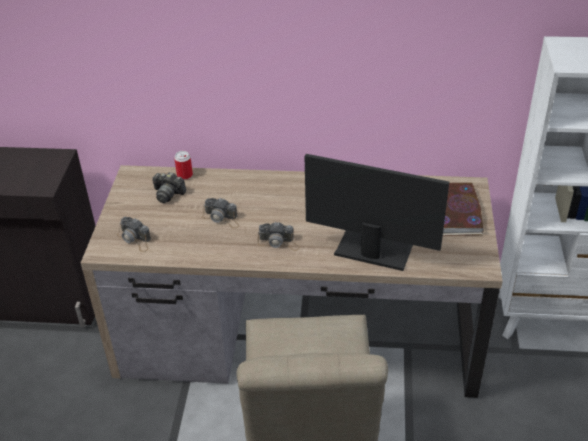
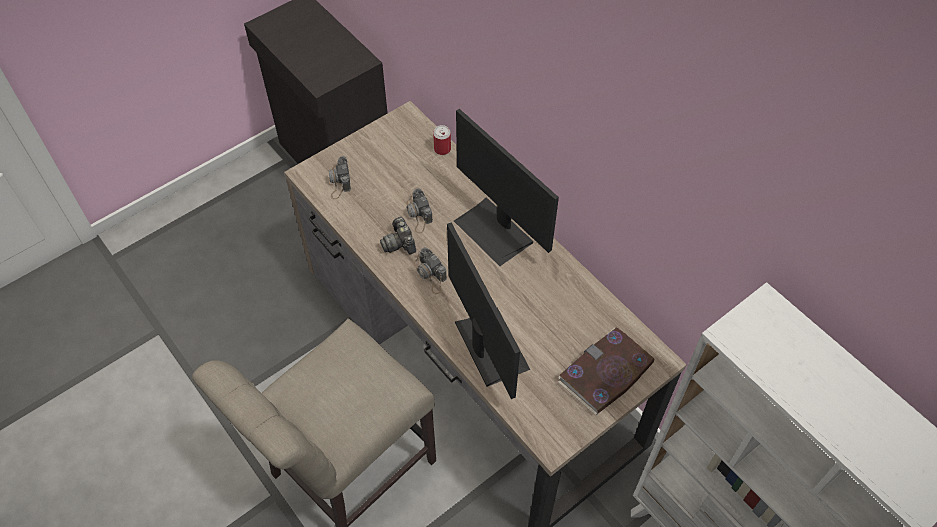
camera: 45 degrees right, 15 degrees up
camera [152,172,186,203] -> camera moved to [380,217,416,254]
none -> monitor [454,109,559,266]

